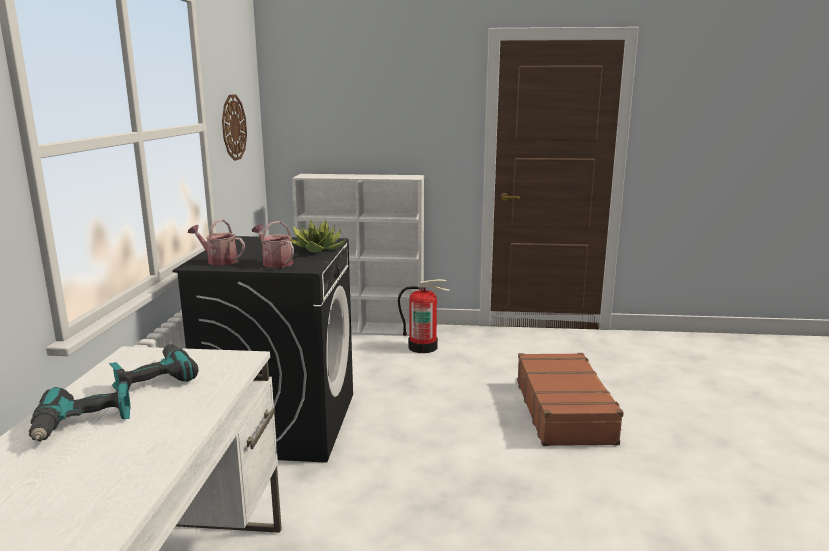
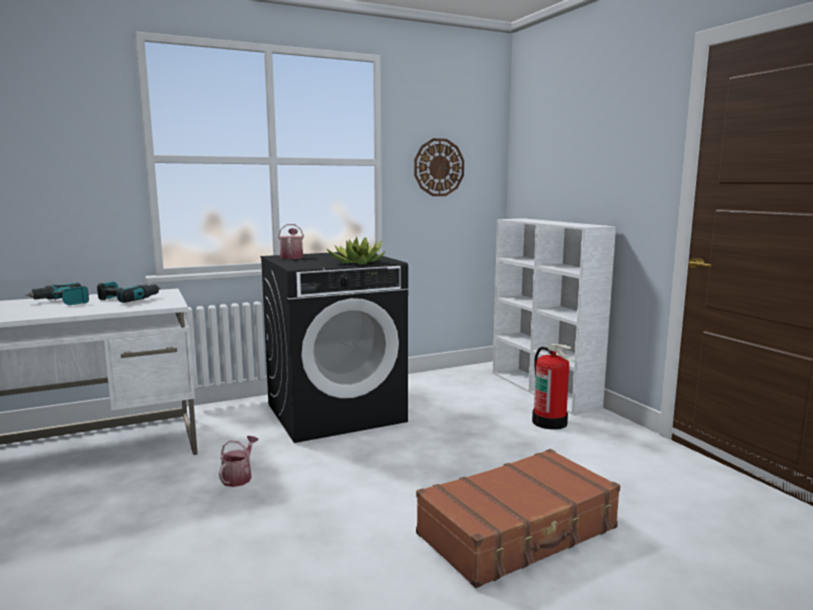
camera: 60 degrees right, 5 degrees down
watering can [252,221,294,268] -> watering can moved to [219,436,258,487]

